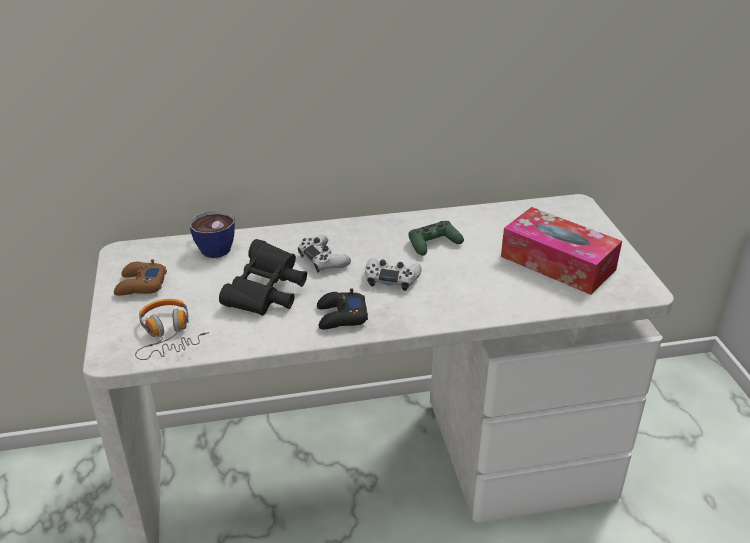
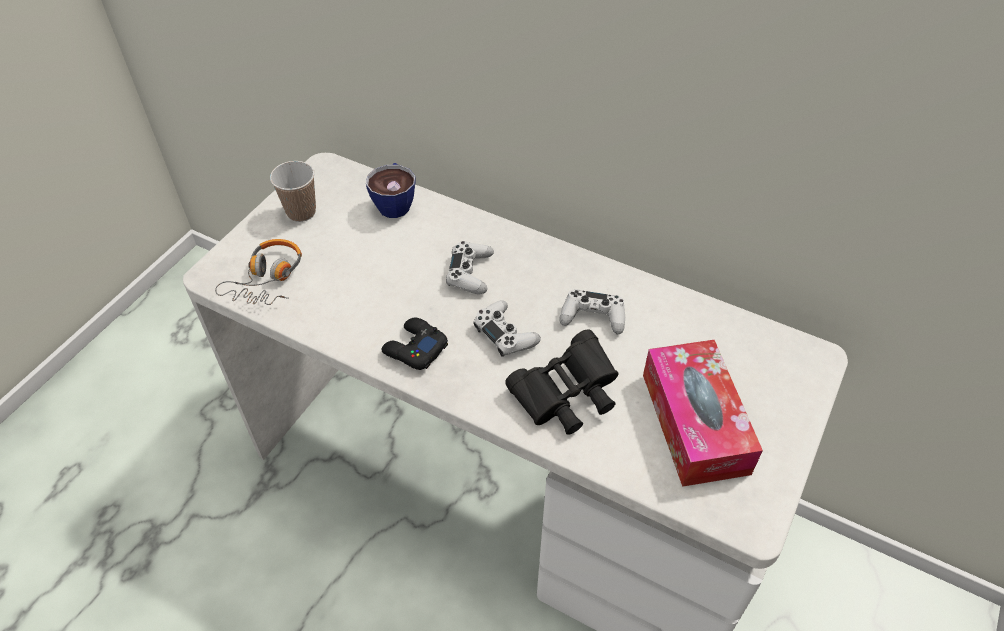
camera: 40 degrees right, 15 degrees up
brown game controller [114,259,167,296] -> cup [270,161,316,222]
black binoculars [219,239,307,316] -> black binoculars moved to [505,329,618,435]
green game controller [408,221,464,256] -> white game controller [559,289,625,334]

